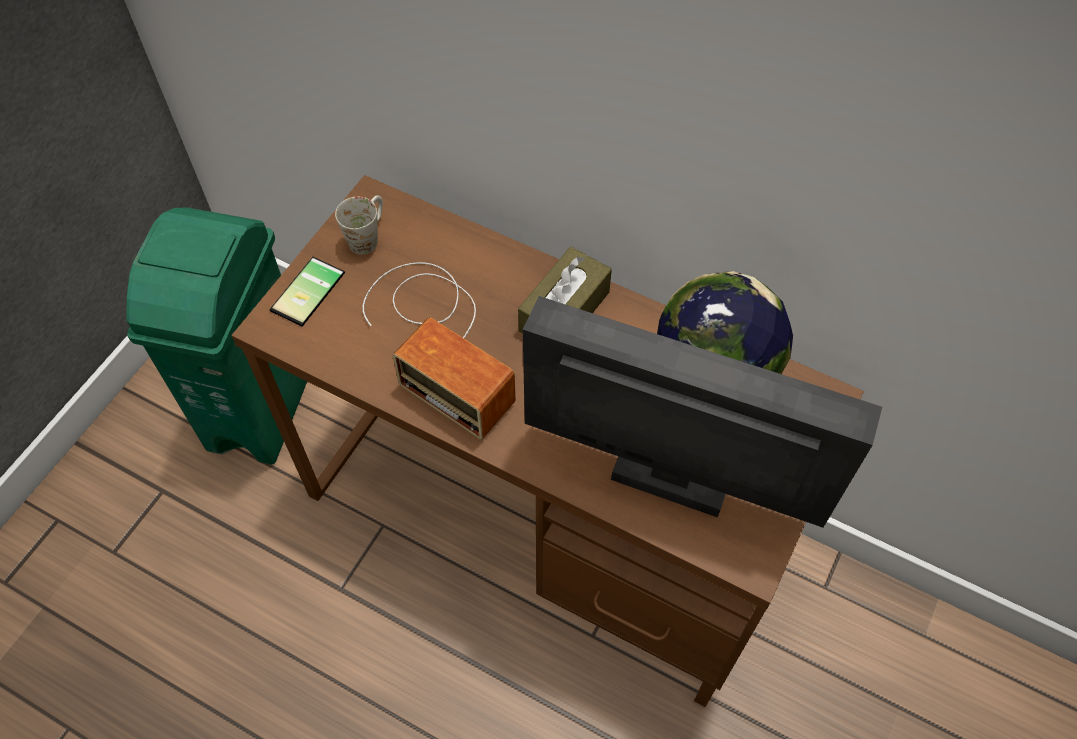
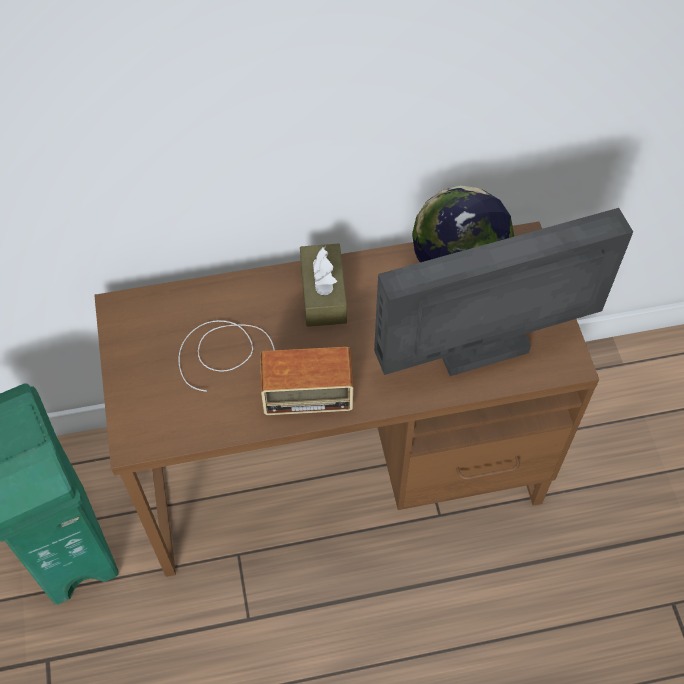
camera: 40 degrees left, 0 degrees up
phone [269,257,345,327] -> none
white mug [335,195,383,255] -> none

